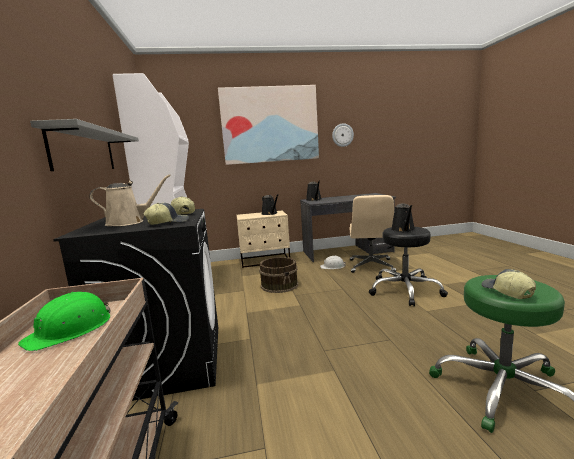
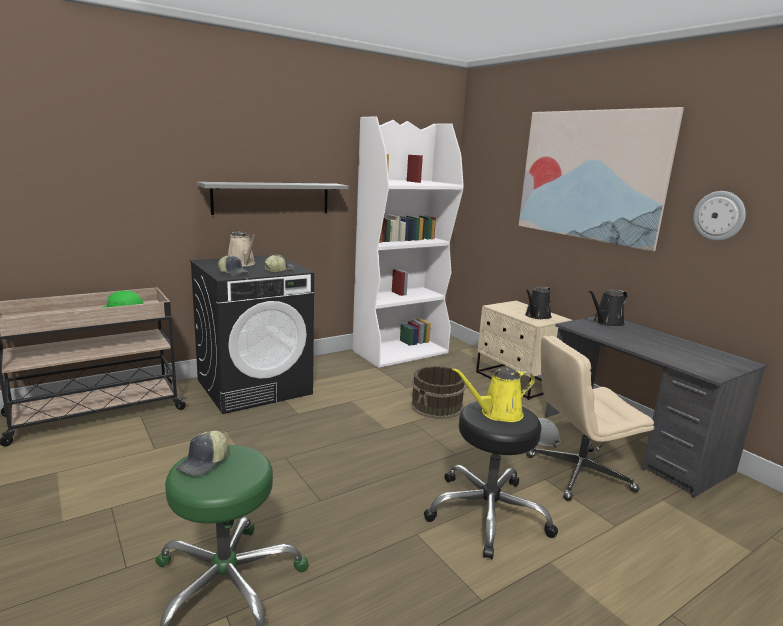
camera: 65 degrees right, 5 degrees up
black watering can [391,203,415,232] -> yellow watering can [452,368,535,422]
cap [482,269,536,299] -> cap turned 150 degrees clockwise [176,431,228,476]

